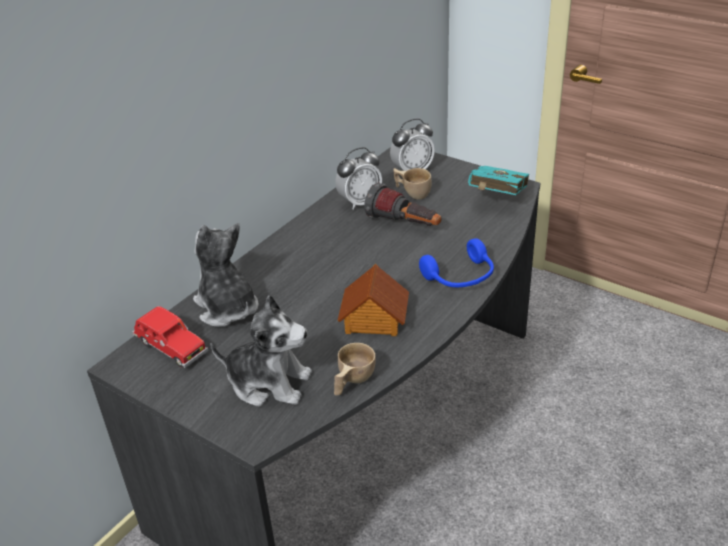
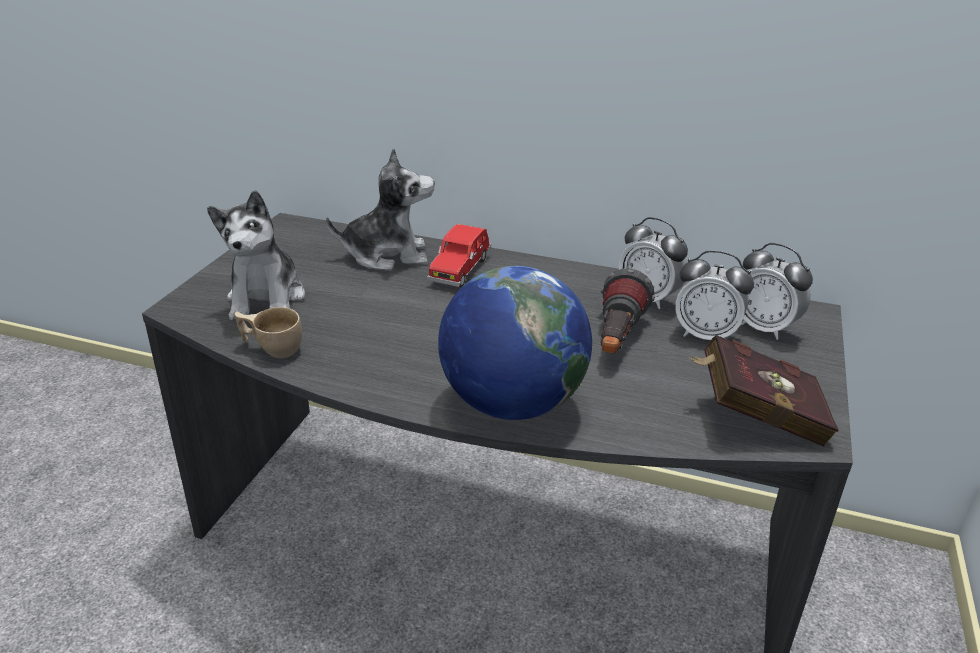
camera: 70 degrees right, 5 degrees down
red toy car [132,306,208,368] -> red toy car moved to [427,224,491,288]
plush toy [193,223,259,327] -> plush toy turned 45 degrees clockwise [326,148,434,271]
toy house [337,264,409,336] -> none
beige cup [393,168,432,199] -> alarm clock [675,250,754,340]
blue headphones [419,238,494,287] -> globe [438,266,592,420]
turquoise book [468,166,529,195] -> red book [688,335,839,446]

